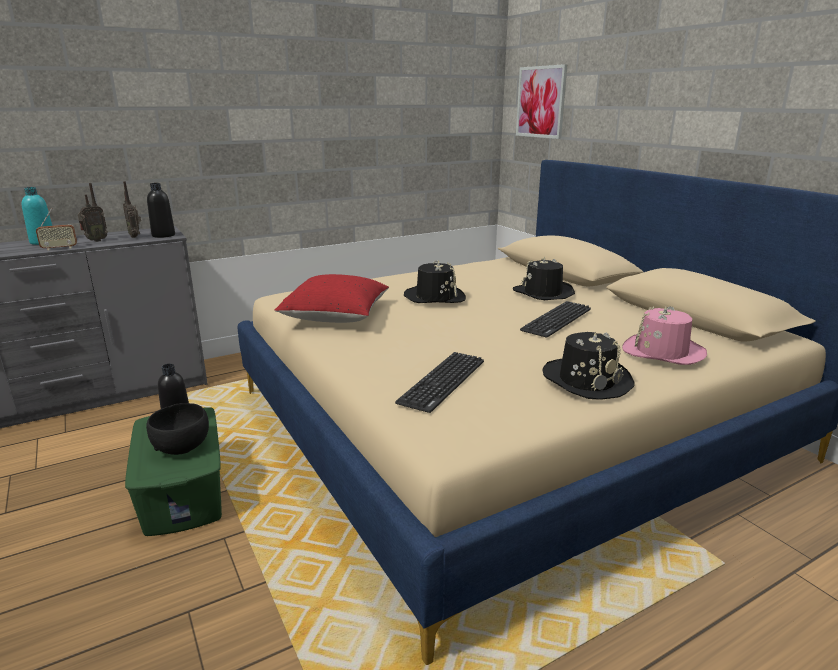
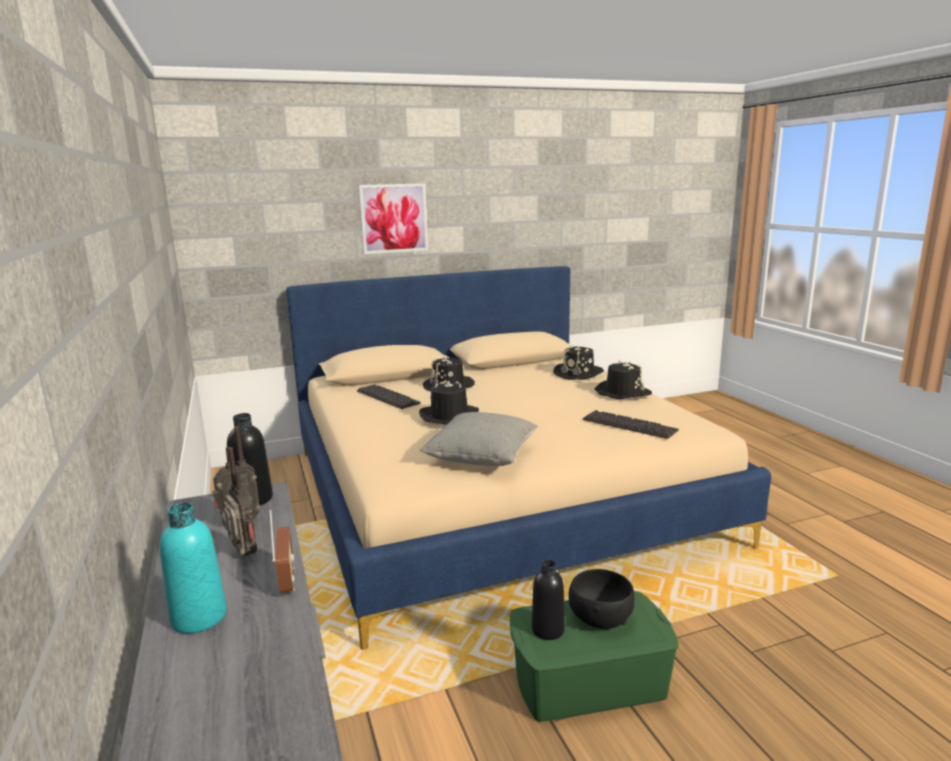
camera: 80 degrees left, 5 degrees down
red pillow [274,274,389,323] -> grey pillow [420,412,538,466]
picture [516,64,567,139] -> picture moved to [359,183,428,254]
keyboard [520,301,591,337] -> keyboard moved to [357,384,421,409]
pink hat [622,306,707,365] -> black hat [553,345,604,380]

